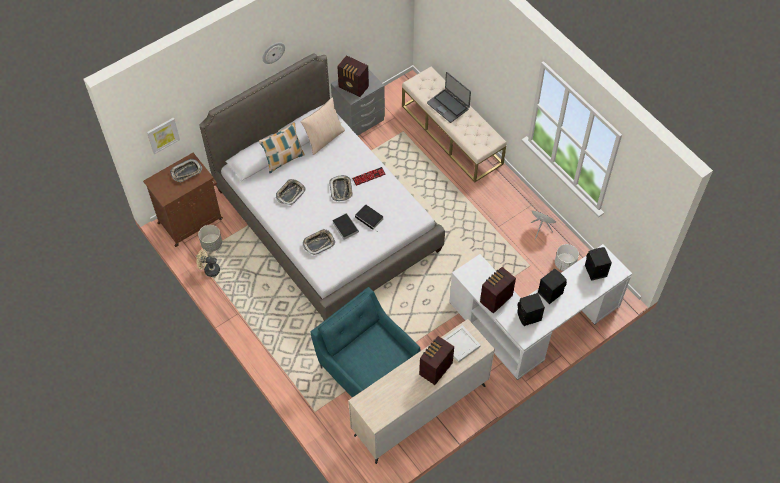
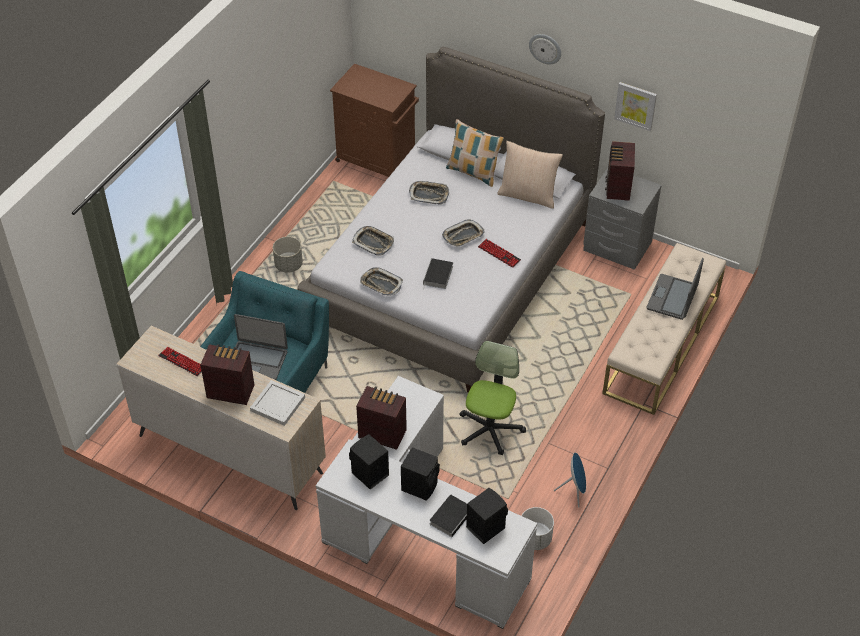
camera: 65 degrees right, 10 degrees down
picture [147,118,180,154] -> picture moved to [614,82,657,131]
tray [170,159,202,182] -> tray moved to [360,267,403,296]
beige fan [196,249,220,277] -> none
grey planter [198,225,222,252] -> grey planter moved to [273,237,303,273]
book [332,213,359,240] -> book moved to [430,495,467,537]
none -> keyboard [158,347,202,376]
none -> laptop [234,314,288,380]
none -> office chair [459,341,526,455]

